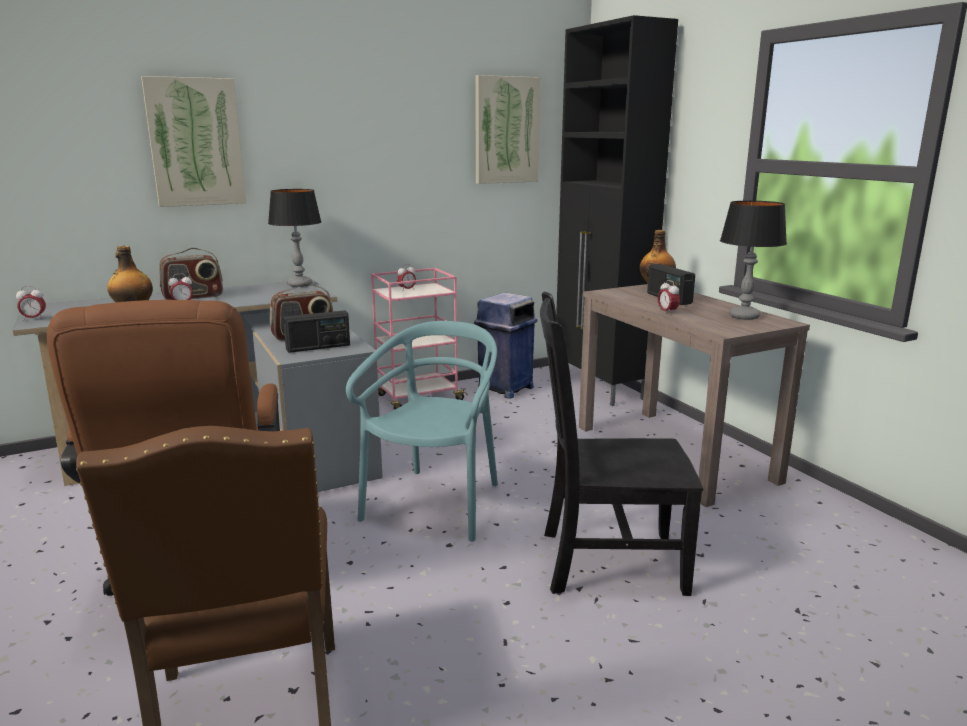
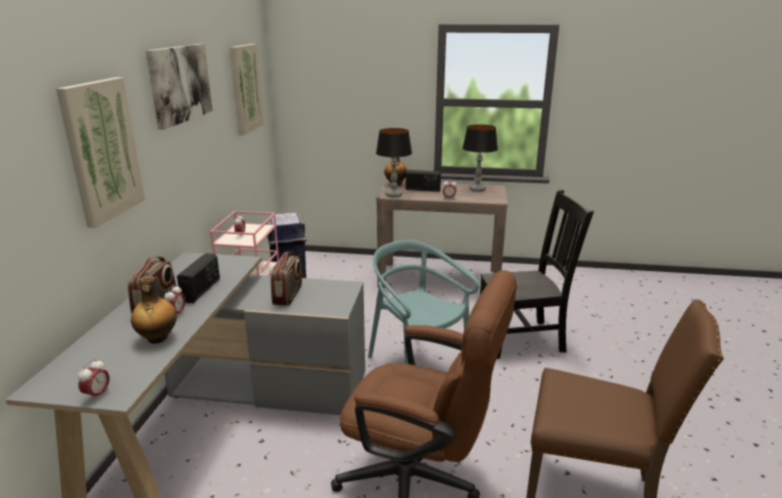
camera: 55 degrees left, 5 degrees up
table lamp [268,189,321,287] -> table lamp moved to [376,128,412,197]
radio [283,310,350,353] -> radio moved to [177,253,220,303]
black chair [540,292,703,596] -> black chair turned 135 degrees counterclockwise [480,189,594,359]
black cabinet [556,15,678,406] -> none
none -> picture [146,44,213,130]

